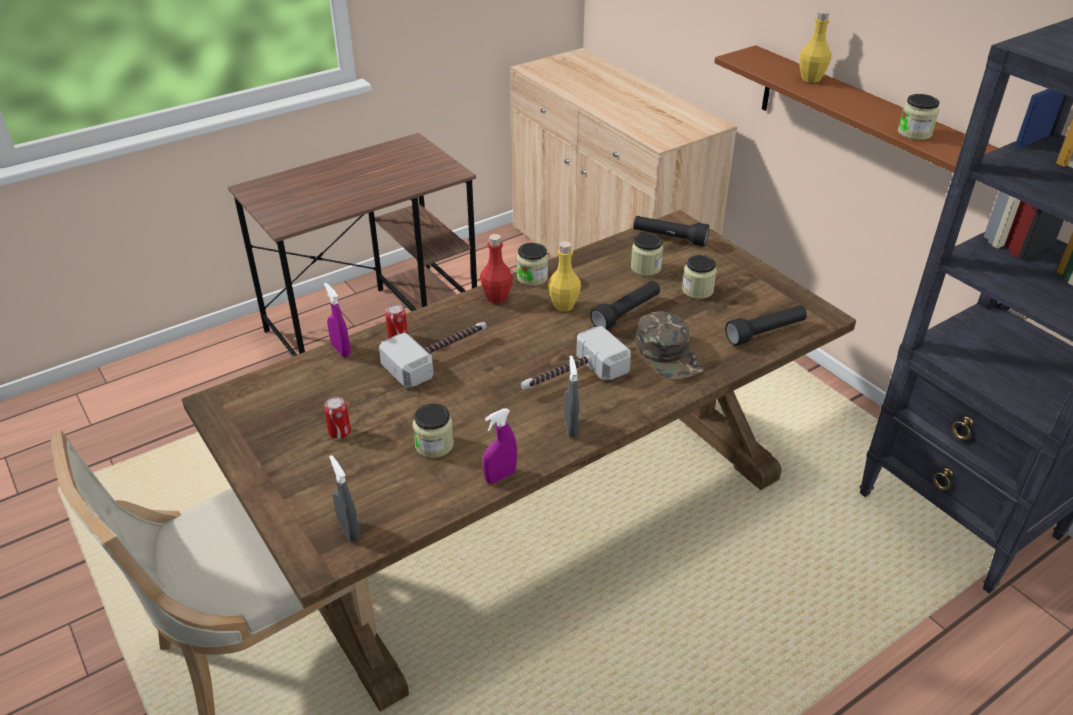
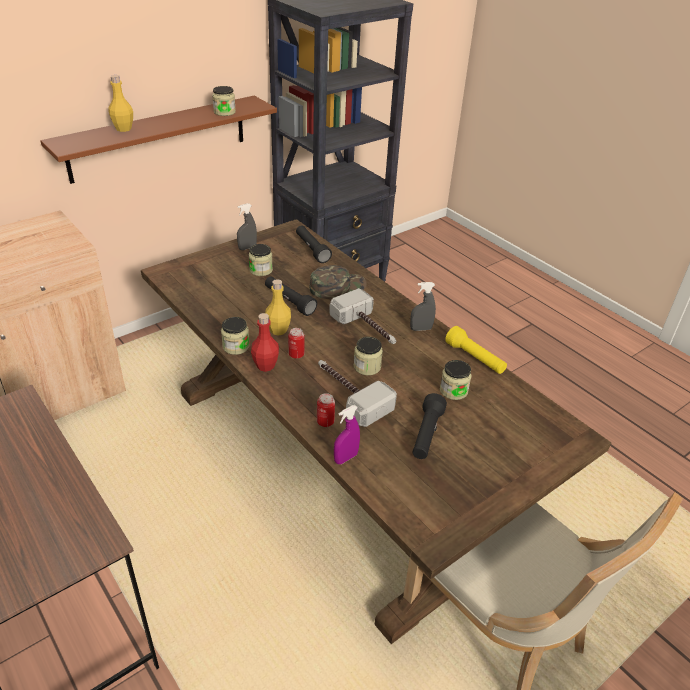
camera: 95 degrees left, 0 degrees up
can [324,396,351,439] -> can moved to [288,328,305,358]
grey spray bottle [329,455,360,542] -> grey spray bottle moved to [237,203,257,250]
purple spray bottle [483,408,517,484] -> yellow flashlight [445,326,507,374]
jar [631,233,663,276] -> jar moved to [354,337,383,375]
black flashlight [633,216,709,247] -> black flashlight moved to [413,393,447,459]

